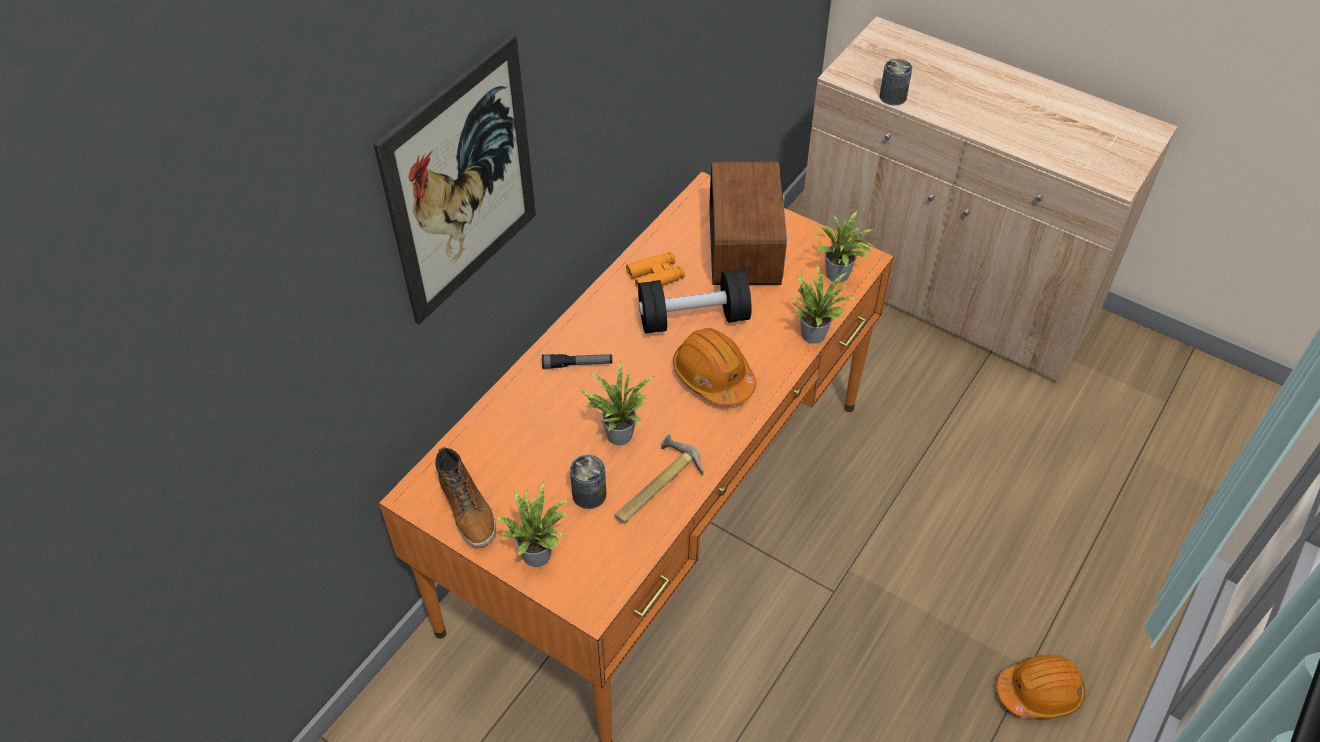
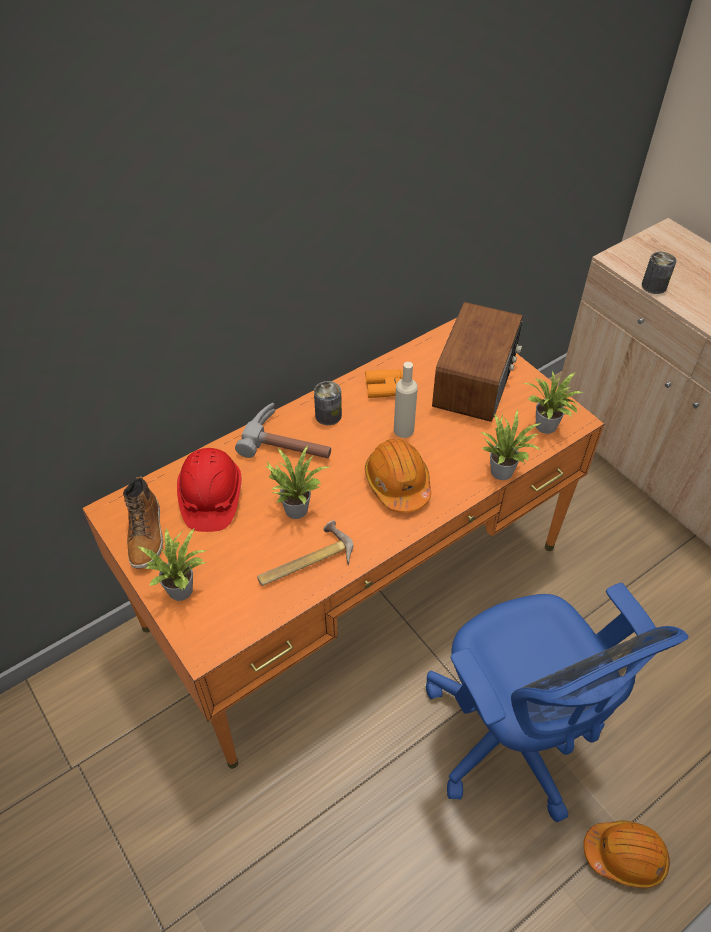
camera: 20 degrees right, 0 degrees up
picture [373,34,536,325] -> none
flashlight [542,354,612,369] -> hammer [235,403,331,458]
can [570,454,606,509] -> can moved to [314,381,342,425]
black dumbbell [638,270,751,333] -> beige bottle [394,362,418,438]
none -> red hard hat [177,448,241,532]
none -> blue office chair [426,583,689,822]

